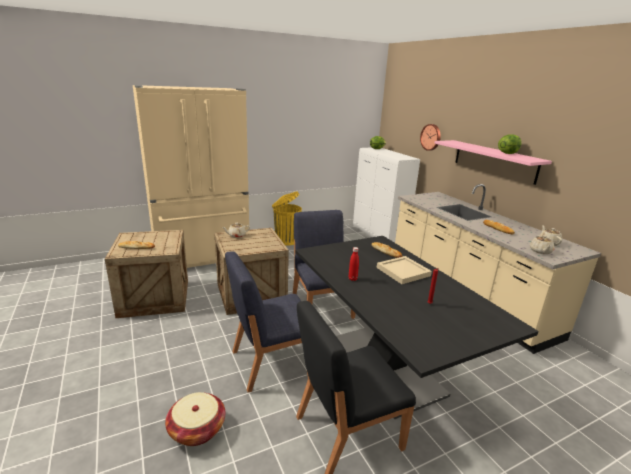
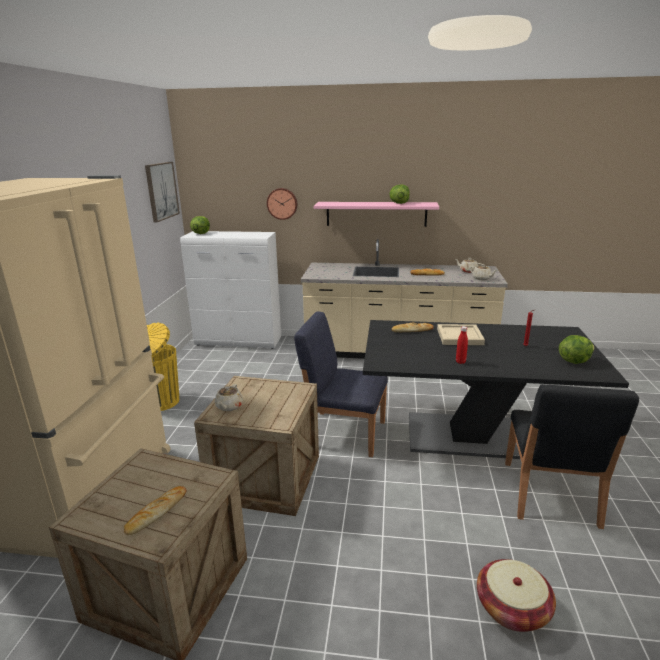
camera: 55 degrees left, 0 degrees up
blue chair [225,251,302,392] -> none
none -> picture [145,162,180,222]
none -> lettuce [559,335,594,364]

